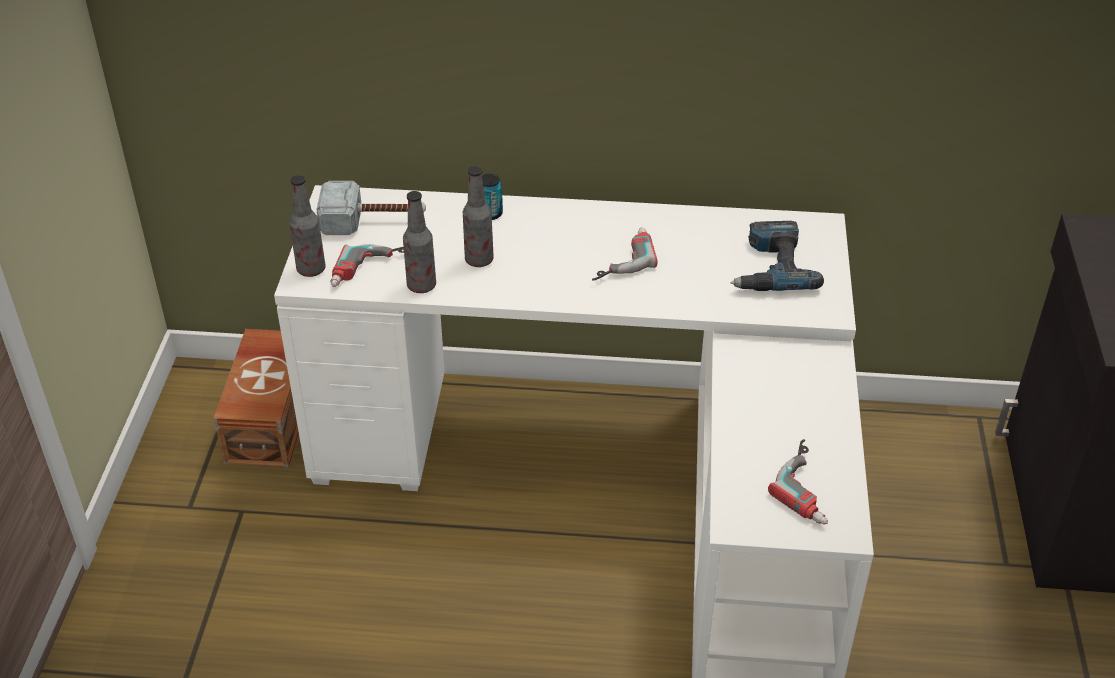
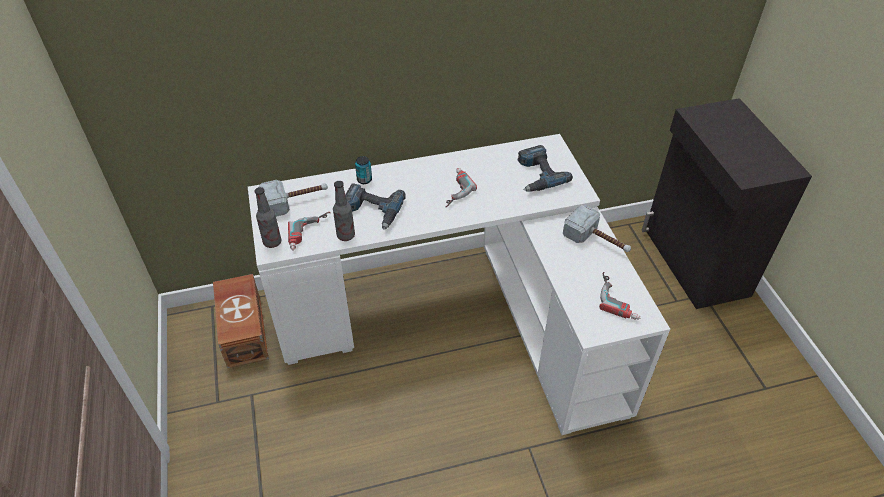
camera: 20 degrees left, 5 degrees up
bottle [463,166,494,267] -> power drill [345,183,406,230]
none -> hammer [563,205,631,252]

